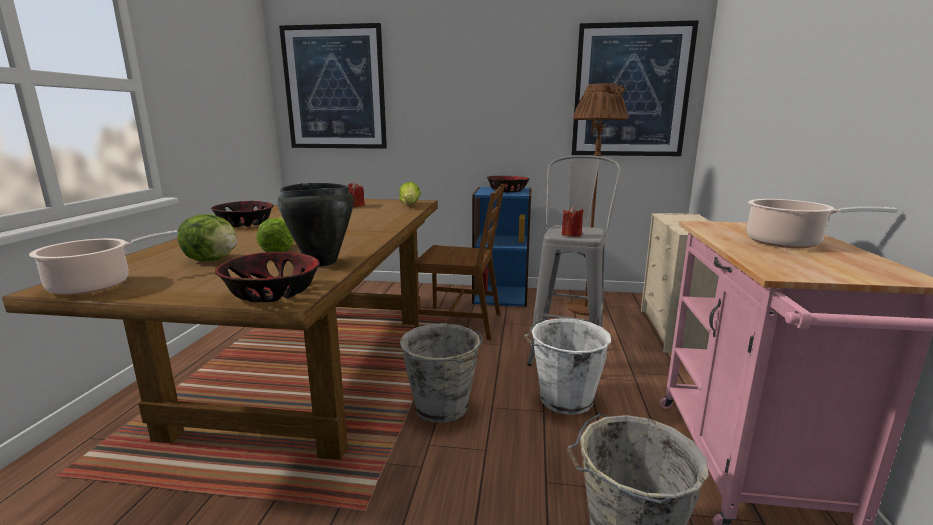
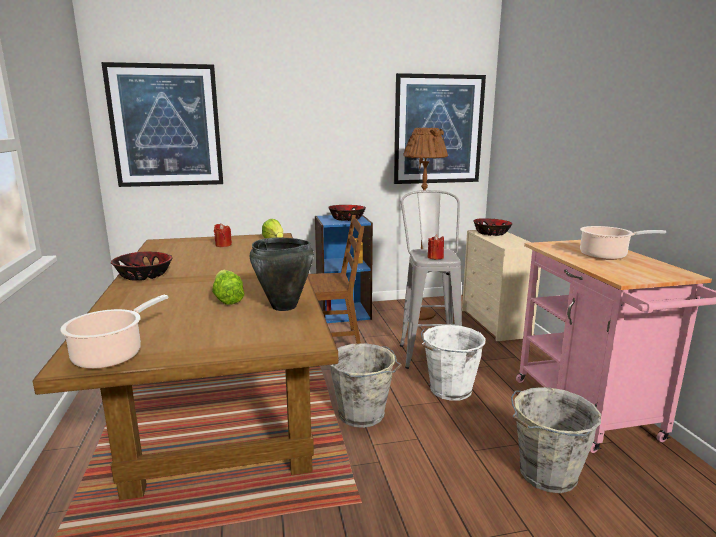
camera: 20 degrees left, 0 degrees up
lettuce [177,214,237,262] -> none
bowl [215,252,320,302] -> bowl moved to [473,218,513,236]

